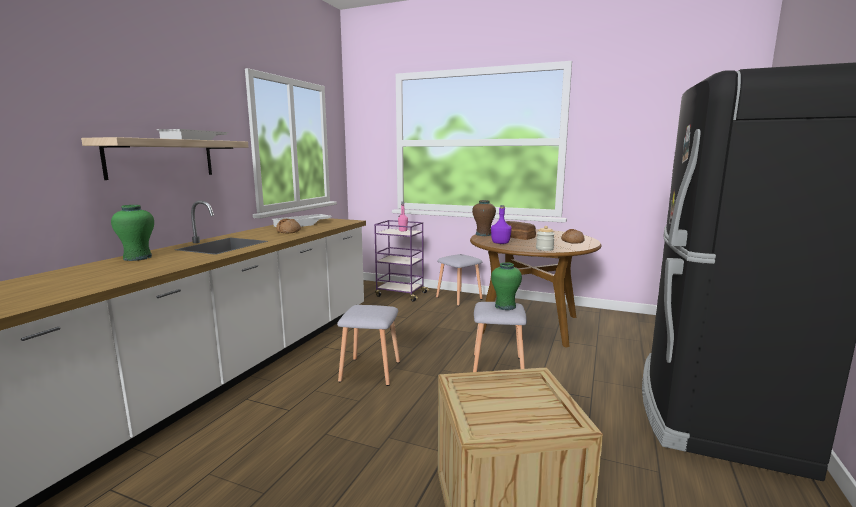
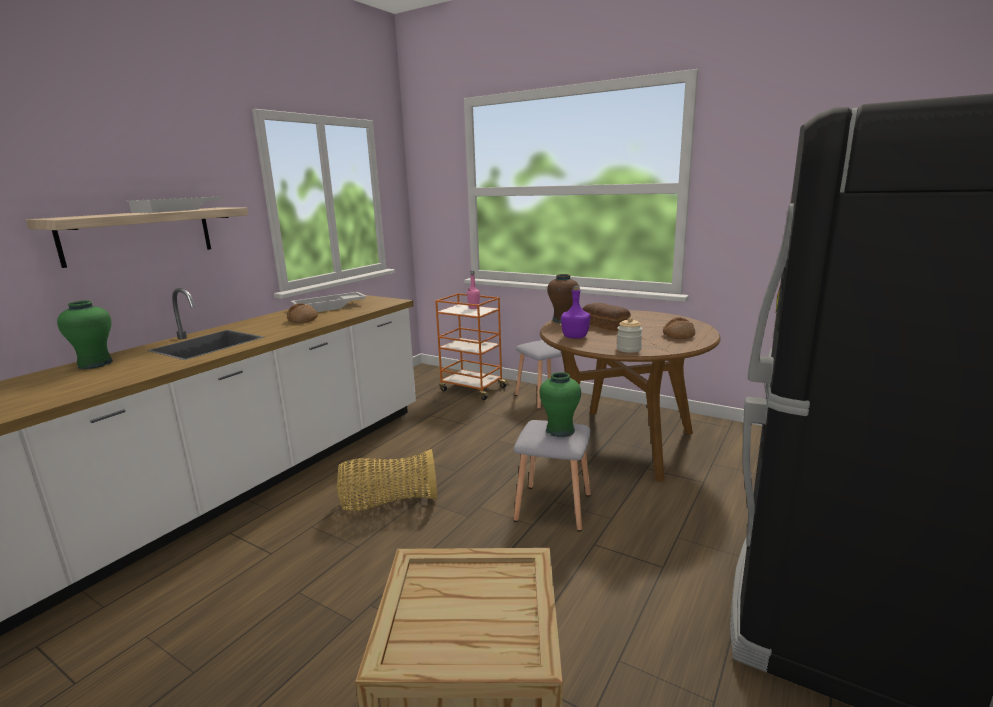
camera: 10 degrees right, 5 degrees up
grey stool [337,305,400,386] -> basket [336,449,437,511]
purple cart [374,220,429,301] -> orange cart [435,293,509,400]

